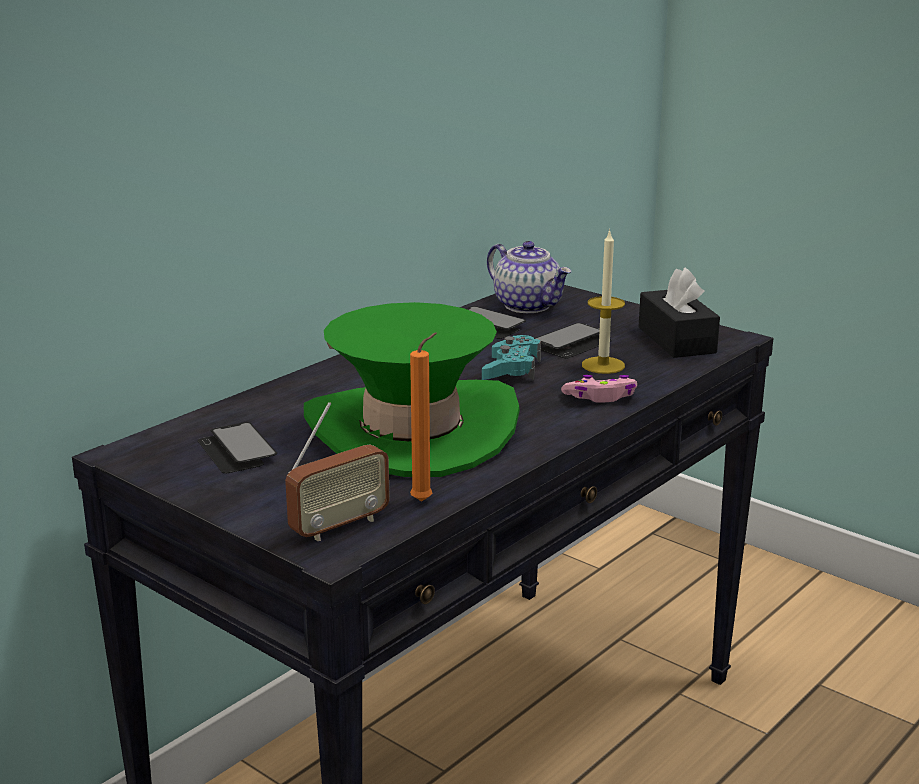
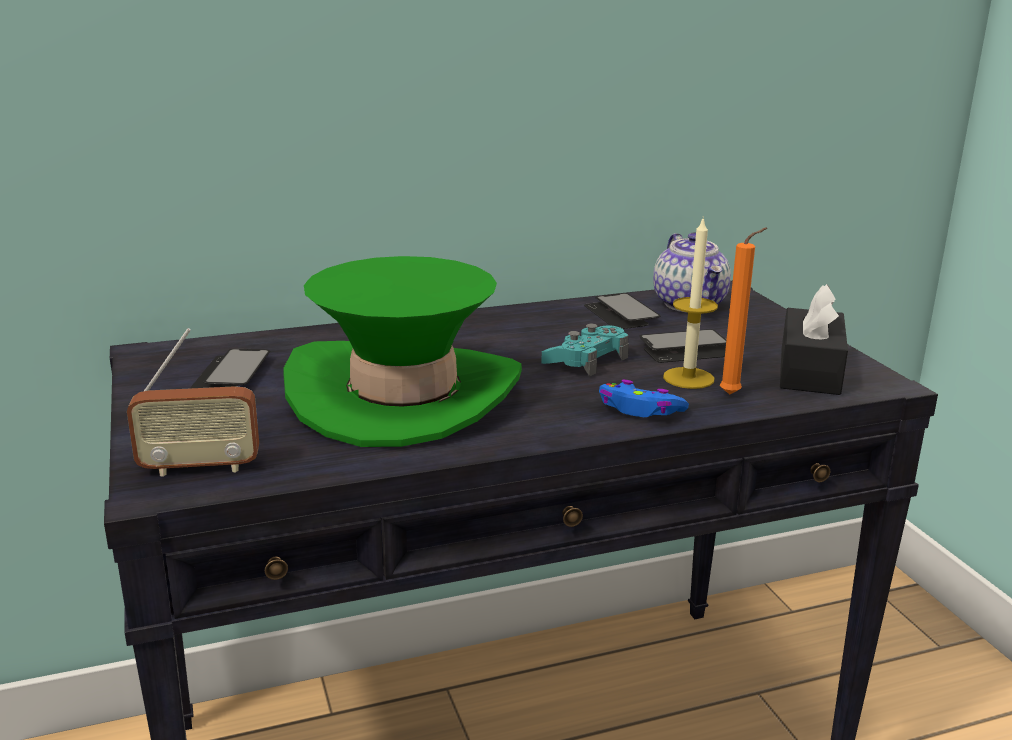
camera: 30 degrees right, 0 degrees up
orange candle [410,332,437,502] -> orange candle moved to [720,228,767,395]
pink game controller [561,375,637,403] -> blue game controller [599,380,689,417]

